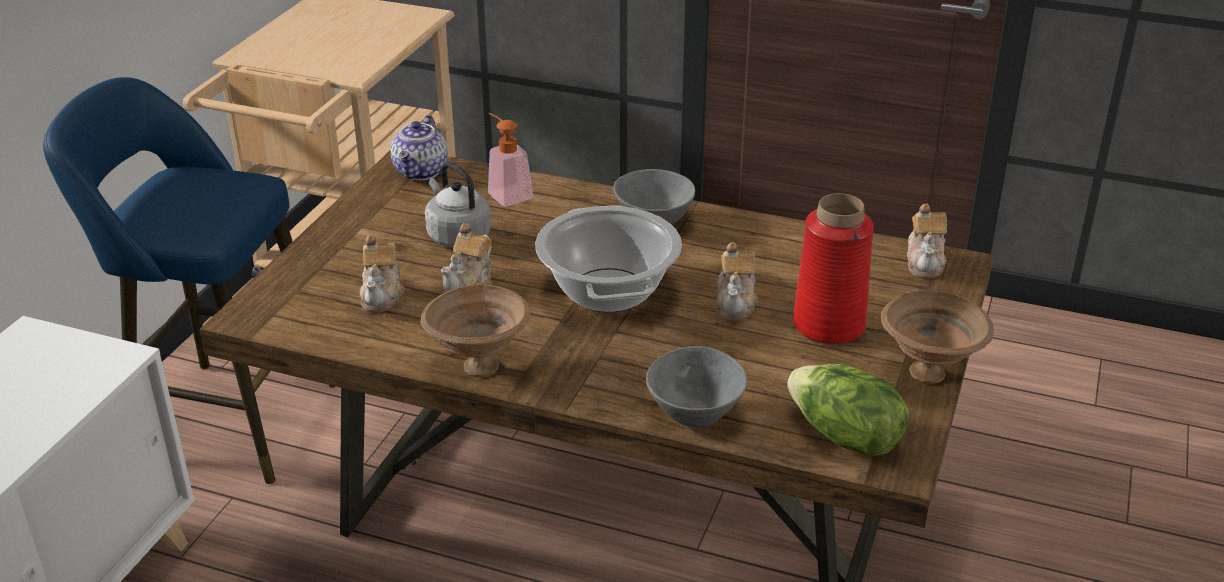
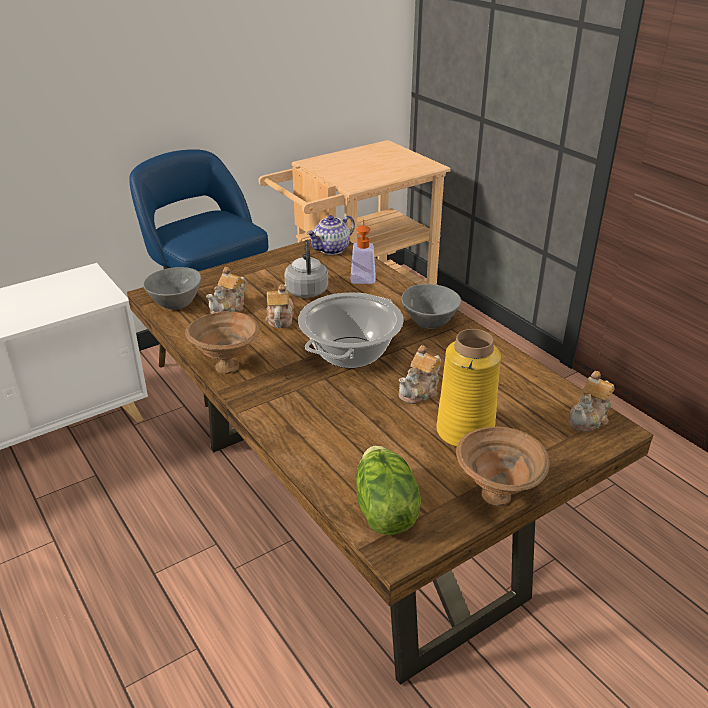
camera: 35 degrees right, 0 degrees up
teapot [441,223,493,293] -> teapot turned 120 degrees clockwise [266,284,294,328]
grey bowl [646,346,747,427] -> grey bowl moved to [143,267,201,310]
red vase [793,193,874,344] -> yellow vase [436,329,501,447]

